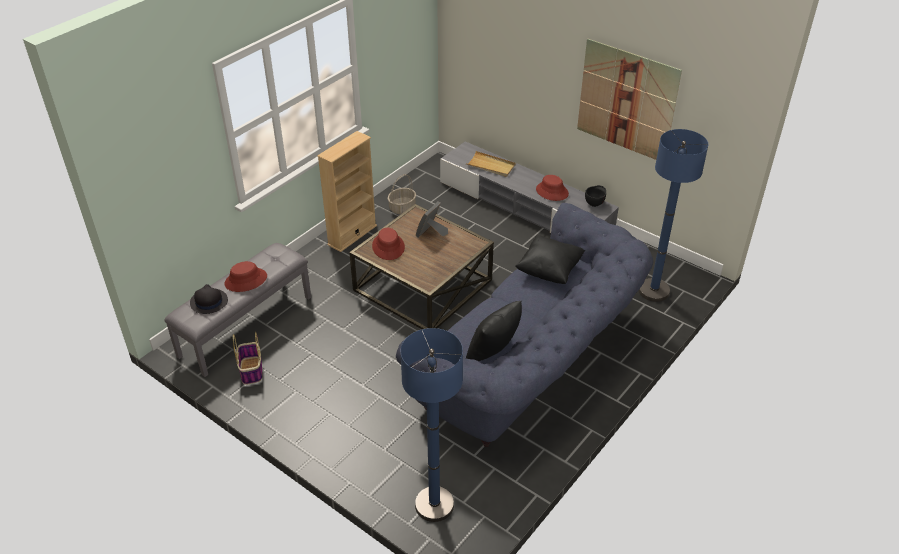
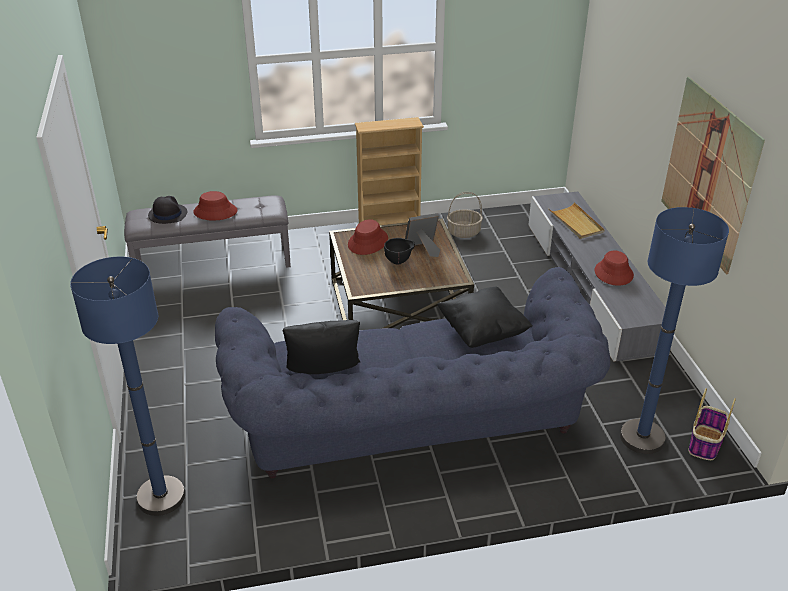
camera: 40 degrees right, 5 degrees down
basket [233,331,262,385] -> basket moved to [689,388,736,460]
black bowl [585,185,606,207] -> black bowl moved to [384,238,415,265]

